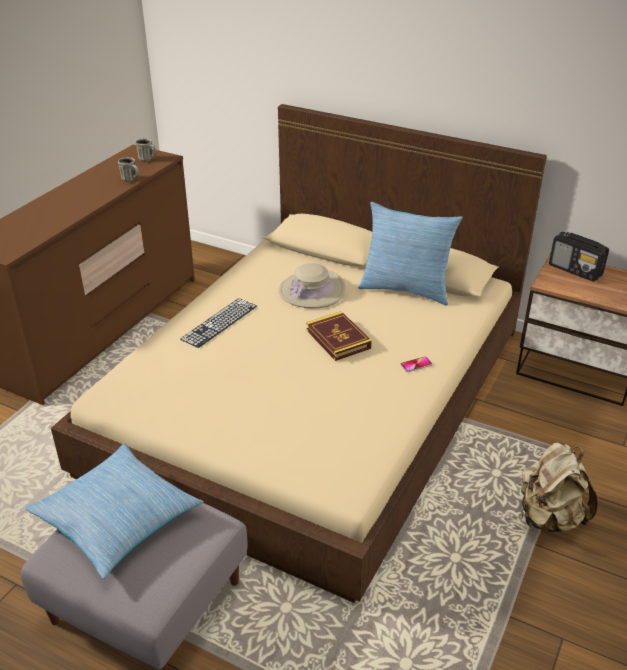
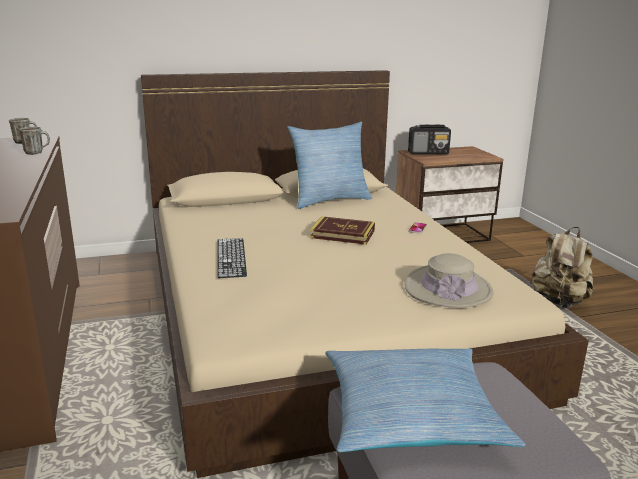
camera: 45 degrees left, 15 degrees down
beige hat [279,263,346,309] -> beige hat moved to [405,253,494,308]

